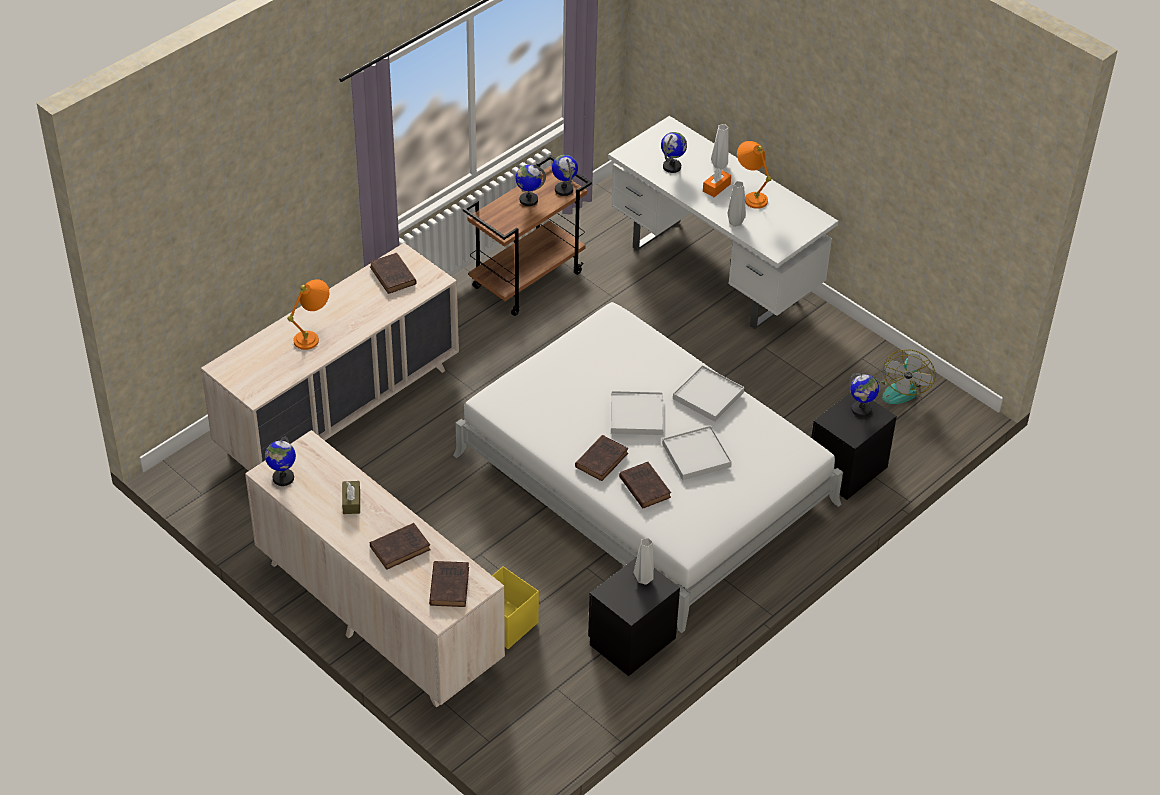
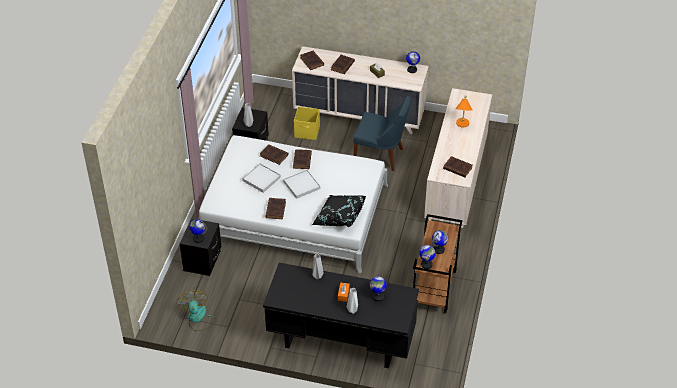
camera: 150 degrees right, 0 degrees up
white desk [608,116,838,329] -> black desk [263,263,419,368]
white tray [673,365,744,422] -> brown book [265,198,286,219]
orange table lamp [737,141,771,209] -> none
none -> black pillow [312,195,366,227]
none -> blue chair [353,96,411,171]

